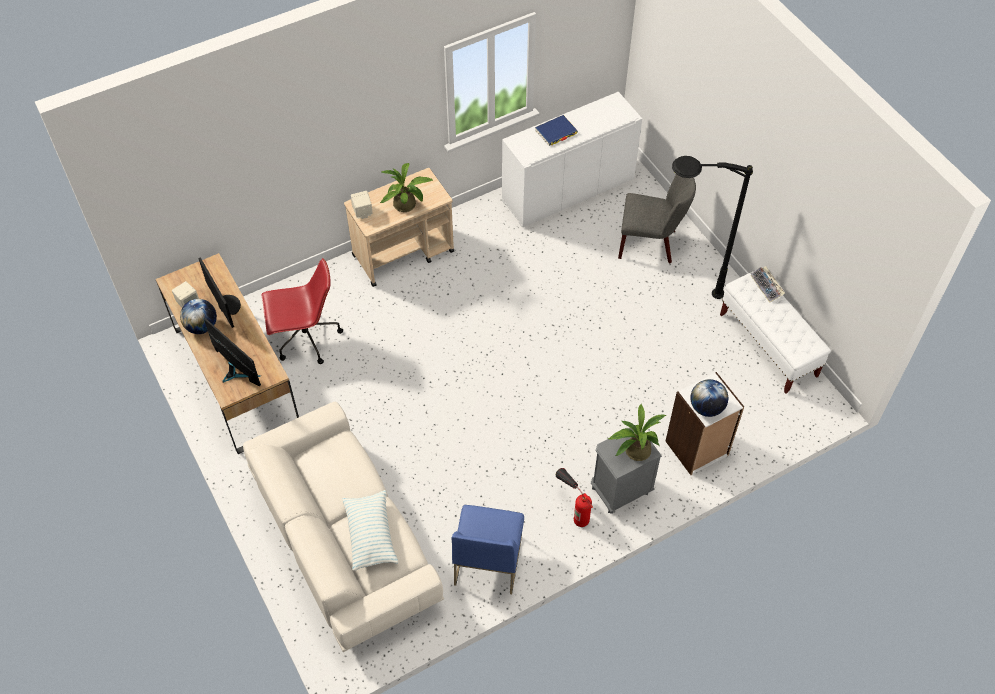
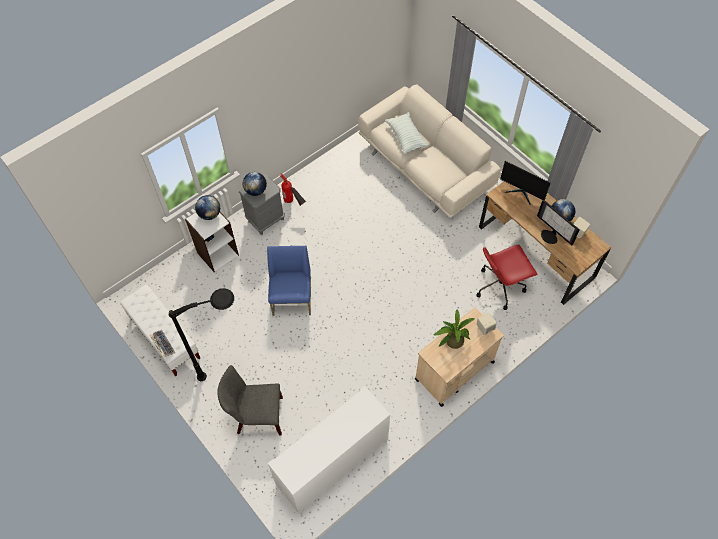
camera: 170 degrees right, 5 degrees up
blue chair [451,505,524,594] -> blue chair moved to [267,246,311,316]
blue book [535,115,578,146] -> none
potted plant [608,404,666,461] -> globe [243,172,267,196]

